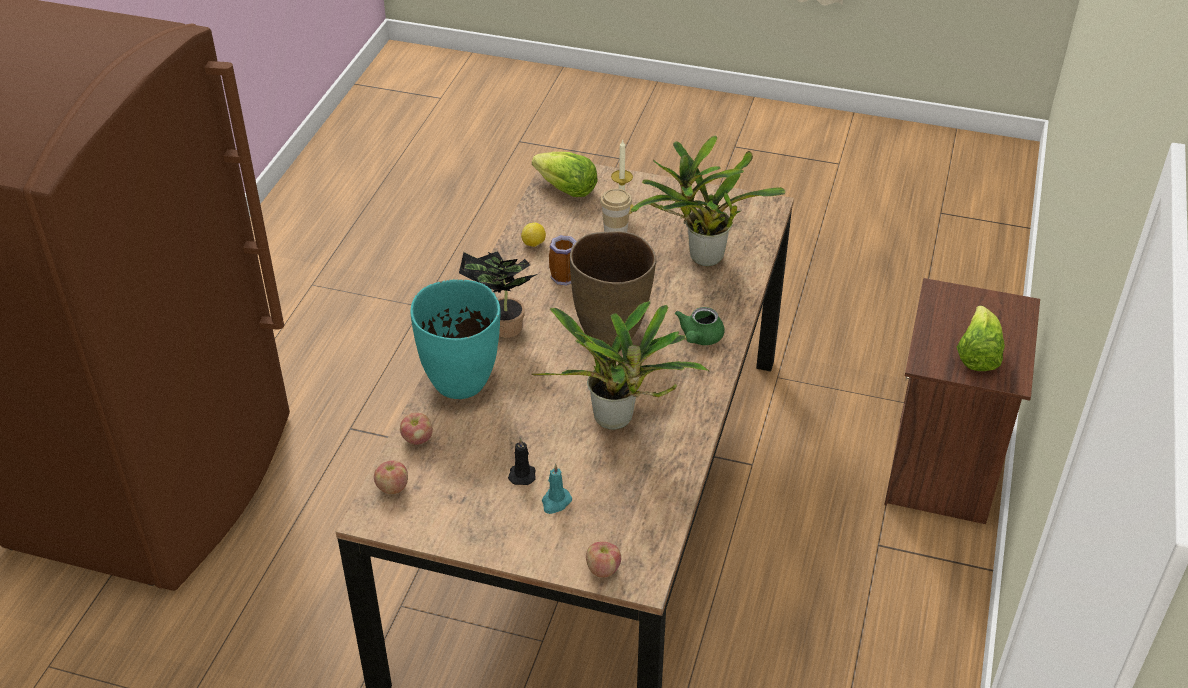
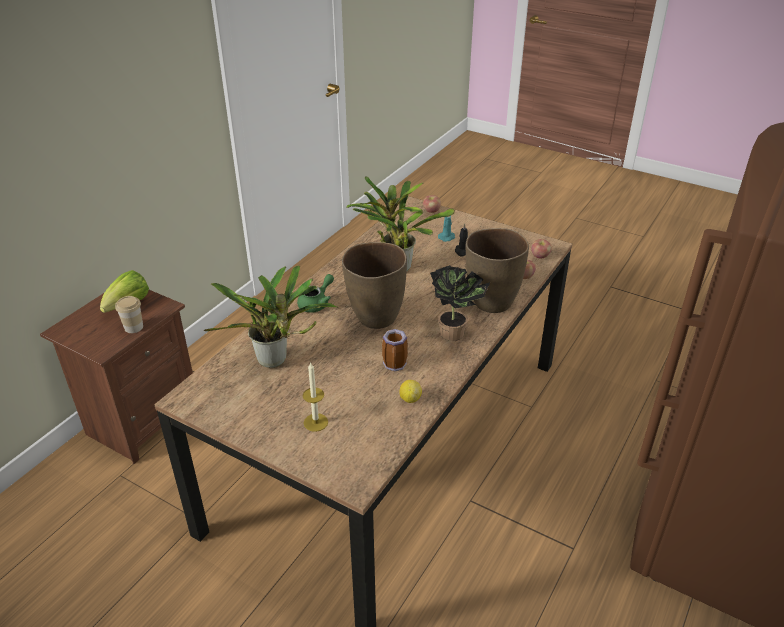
camera: 165 degrees left, 5 degrees down
turquoise vase [410,279,501,399] -> brown vase [466,228,529,313]
lettuce [532,152,598,197] -> none
cup [600,189,632,232] -> cup moved to [115,296,143,333]

